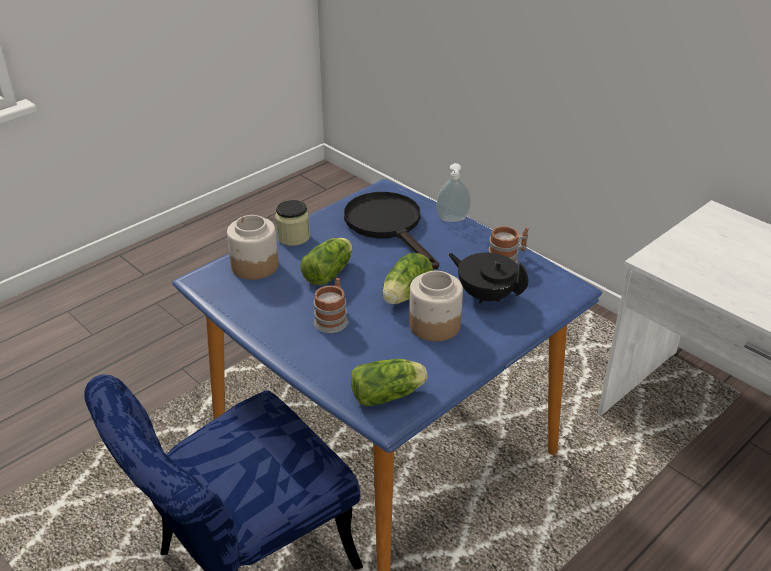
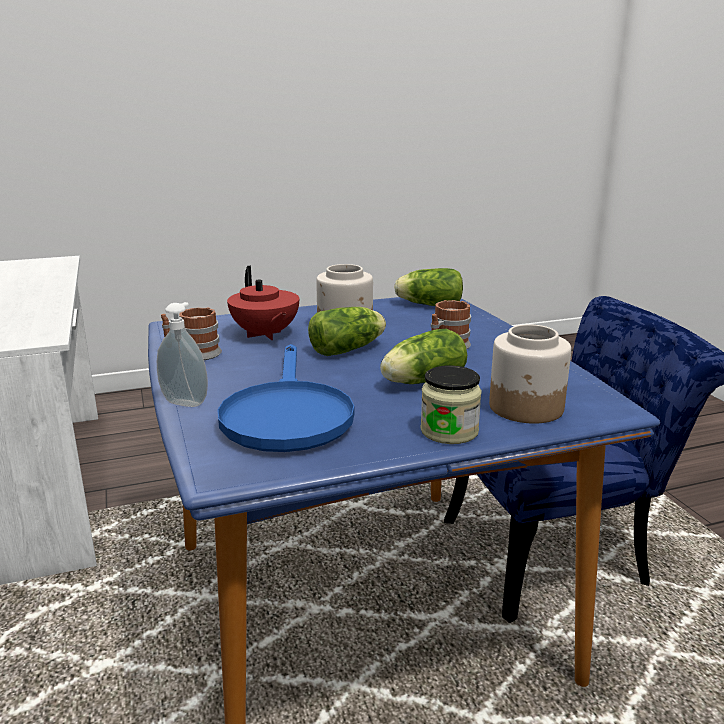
camera: 155 degrees left, 15 degrees down
black frying pan [344,192,439,269] -> blue frying pan [217,344,354,452]
black teapot [448,253,529,303] -> red teapot [227,266,299,340]

